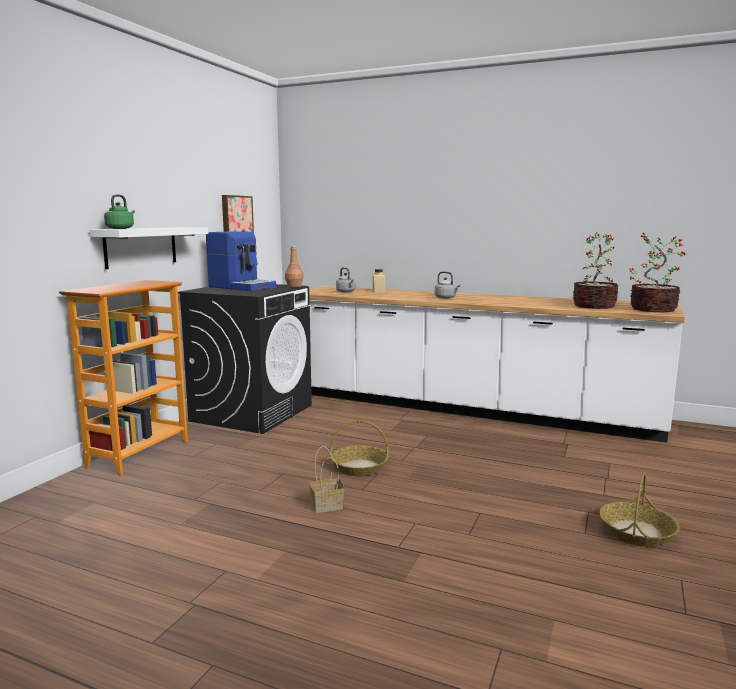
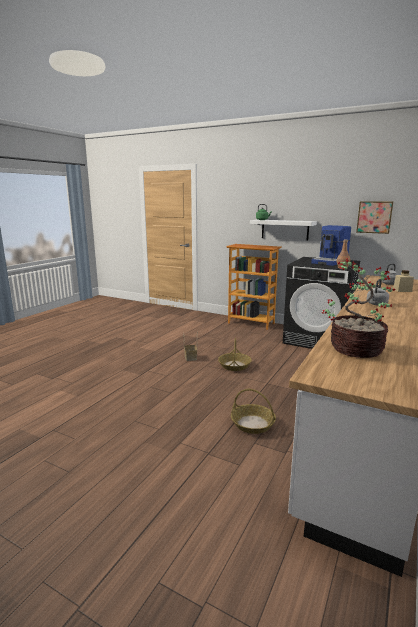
camera: 95 degrees right, 5 degrees up
basket [599,472,680,547] -> basket moved to [231,389,276,434]
potted plant [629,233,685,312] -> none

